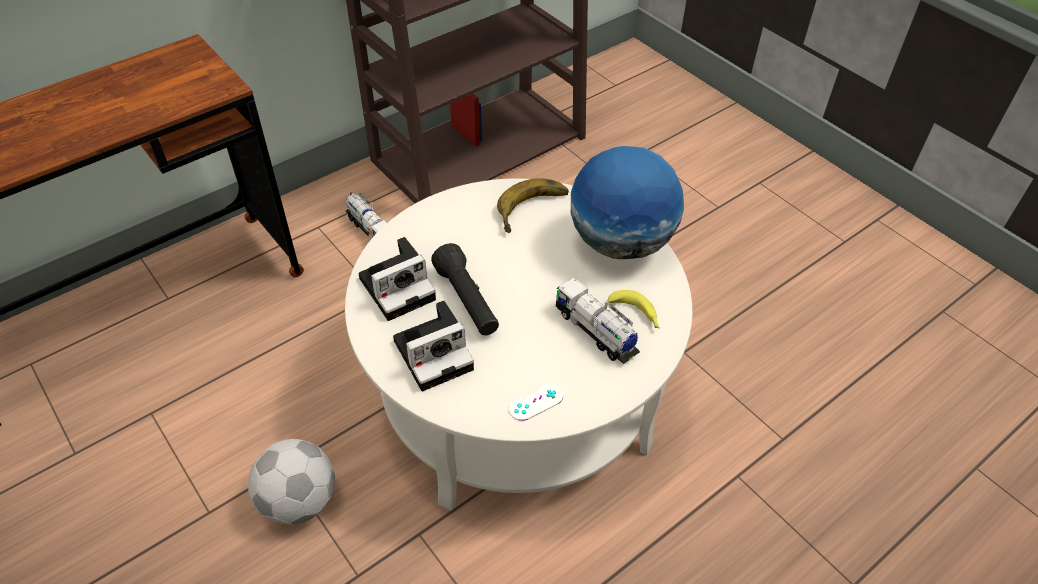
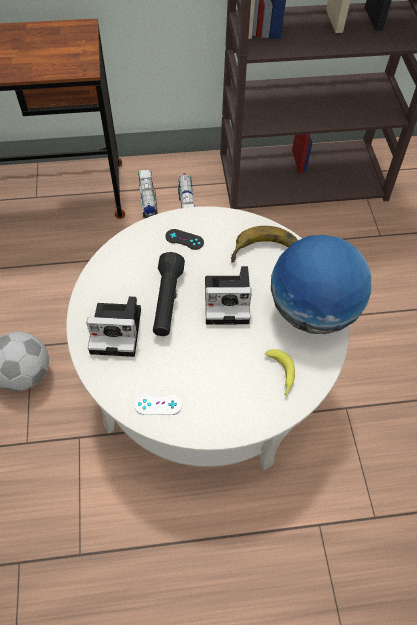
camera: 30 degrees right, 10 degrees up
camera [358,237,436,321] -> camera moved to [205,266,252,325]
toy truck [556,278,640,364] -> toy truck moved to [138,170,157,218]
none -> black game controller [165,229,204,250]

